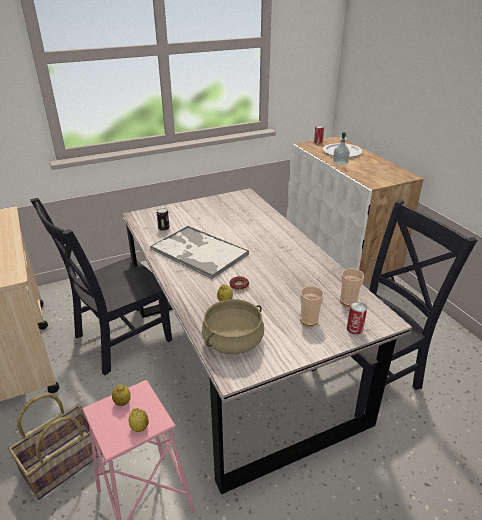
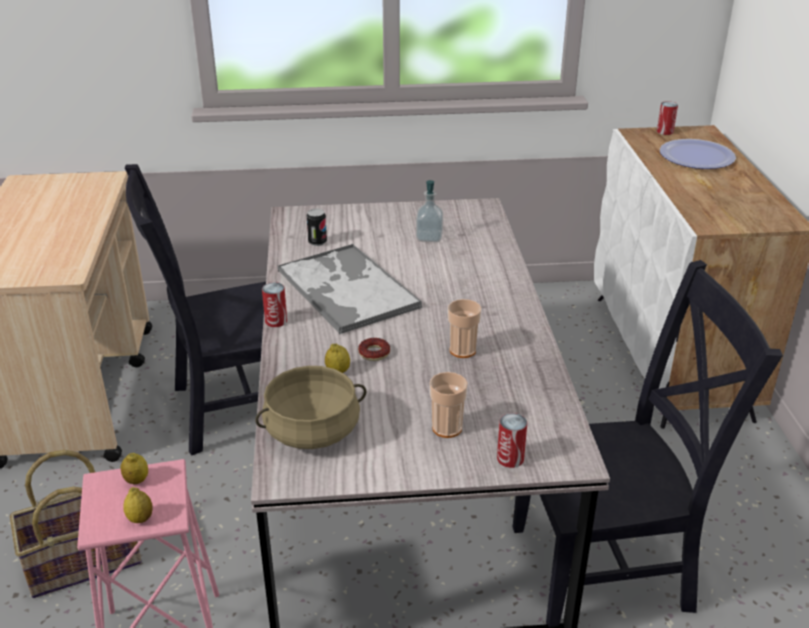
camera: 20 degrees right, 0 degrees up
soap dispenser [333,132,350,165] -> soap dispenser moved to [416,180,443,242]
cup [340,268,364,306] -> cup moved to [448,299,481,358]
none -> can [262,282,287,327]

